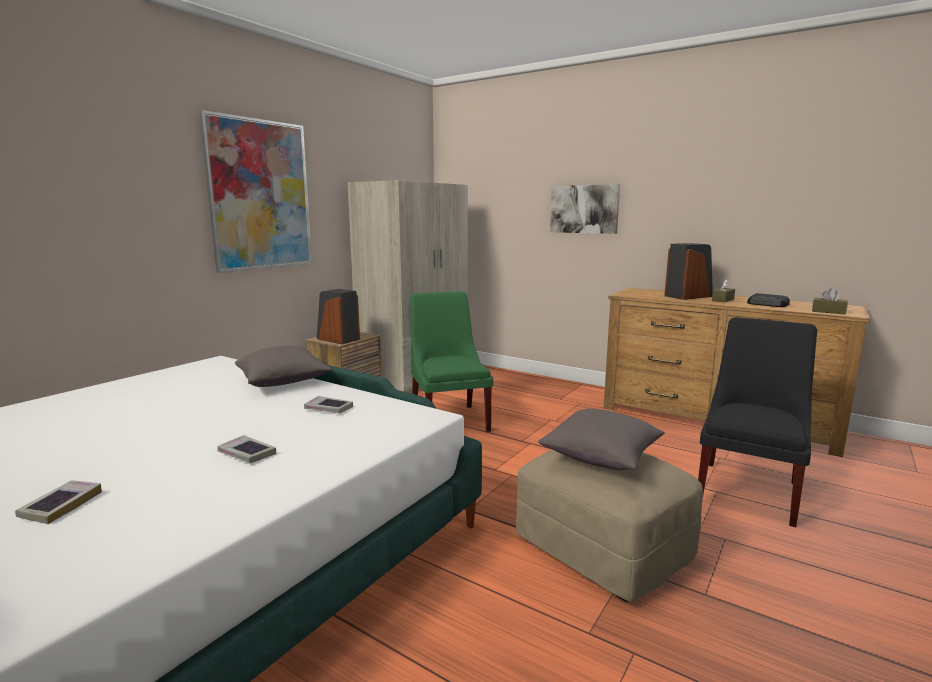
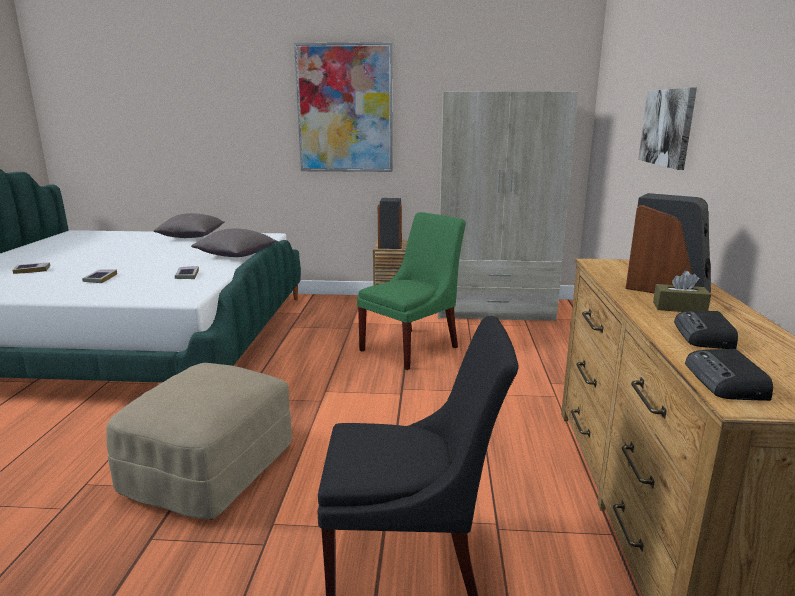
camera: 60 degrees right, 5 degrees up
grey pillow [538,408,665,470] -> grey pillow moved to [154,213,225,238]
brown tissue box [812,288,848,315] -> radio [685,349,773,401]

